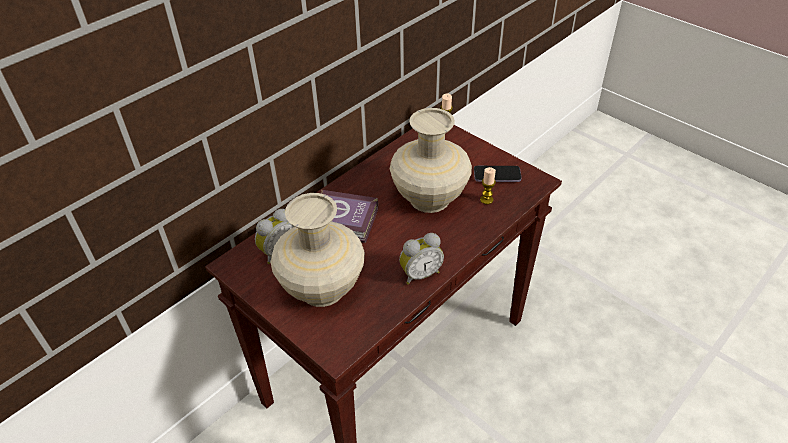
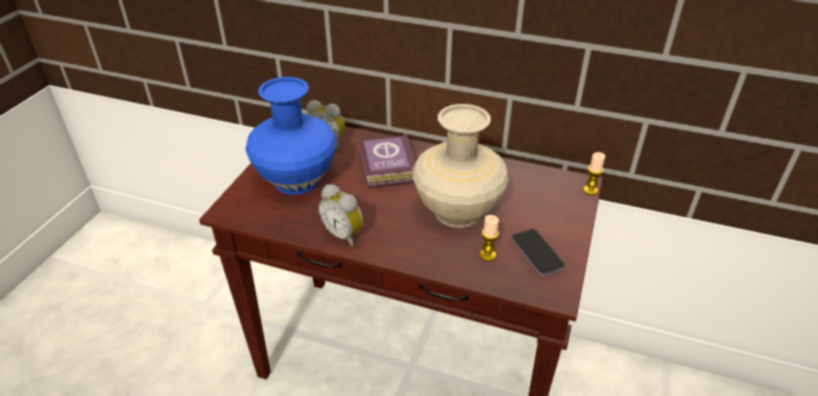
camera: 65 degrees right, 5 degrees down
beige vase [271,193,365,307] -> blue vase [245,77,336,195]

